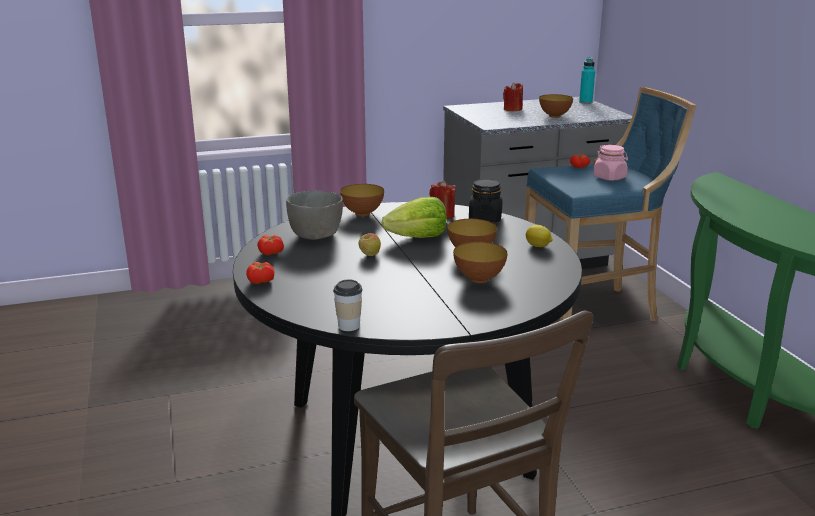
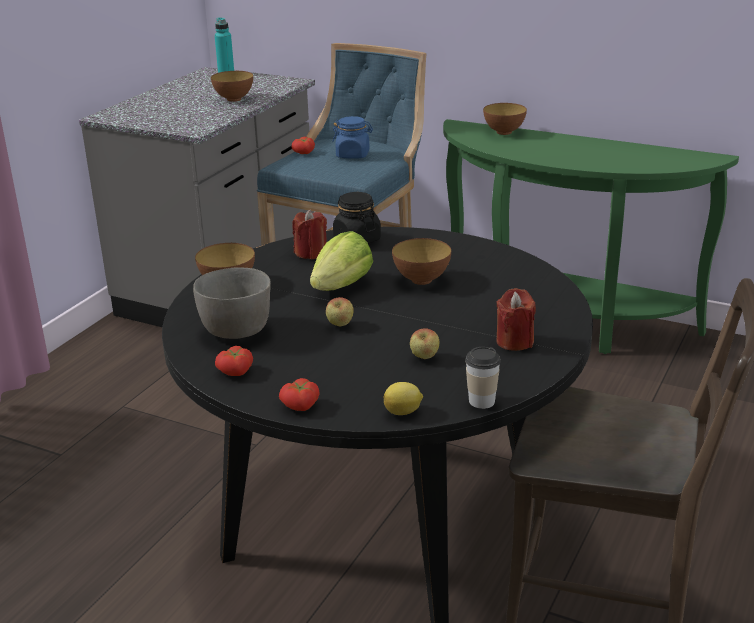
camera: 45 degrees left, 5 degrees up
bowl [453,242,507,283] -> bowl moved to [483,103,527,135]
red candle [503,82,523,111] -> red candle moved to [496,288,536,351]
lemon [526,225,553,247] -> lemon moved to [384,382,423,415]
pink jar [593,145,628,181] -> blue jar [332,116,373,159]
none -> apple [410,328,440,359]

